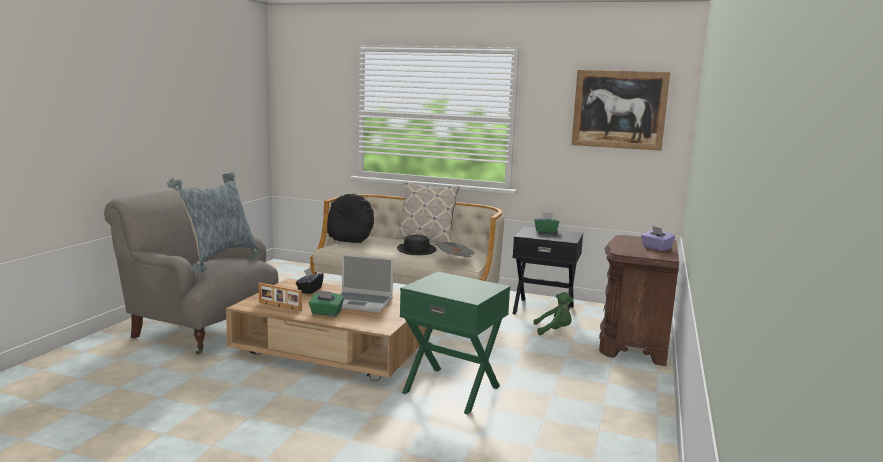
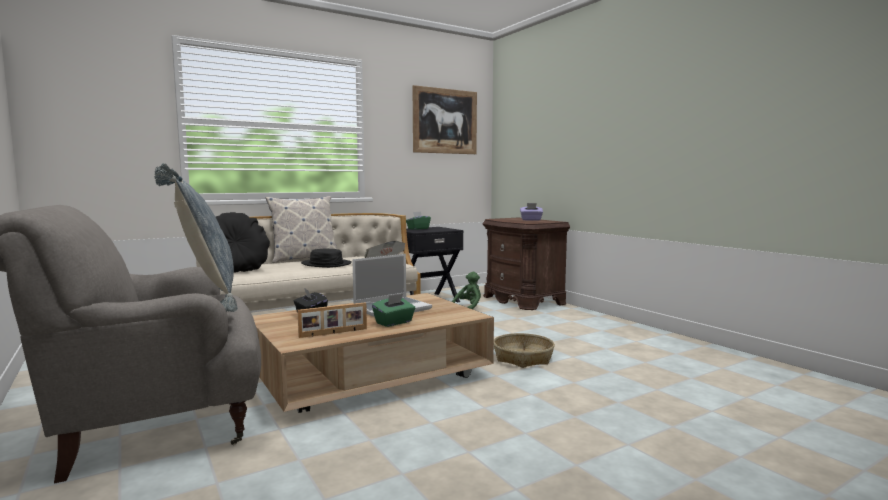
camera: 50 degrees left, 5 degrees down
green side table [400,272,510,414] -> basket [494,333,555,368]

